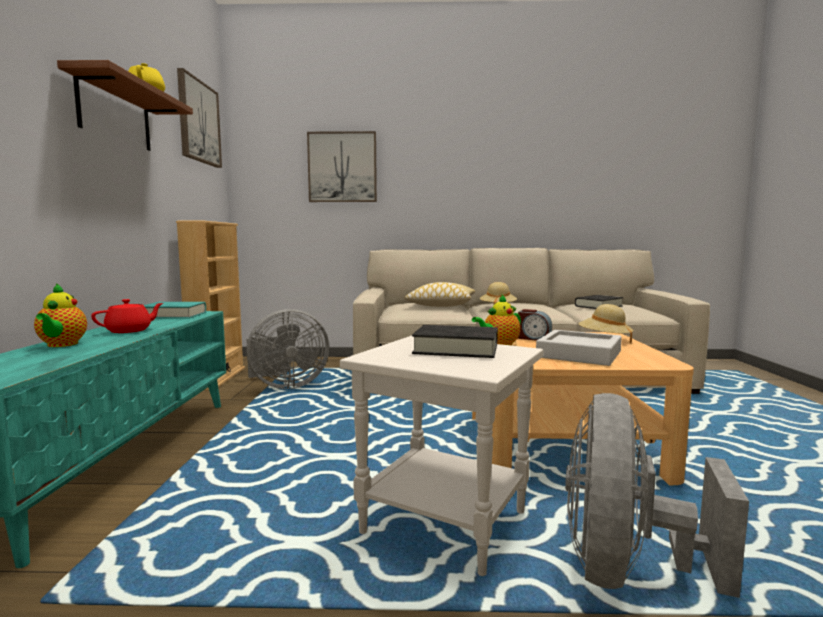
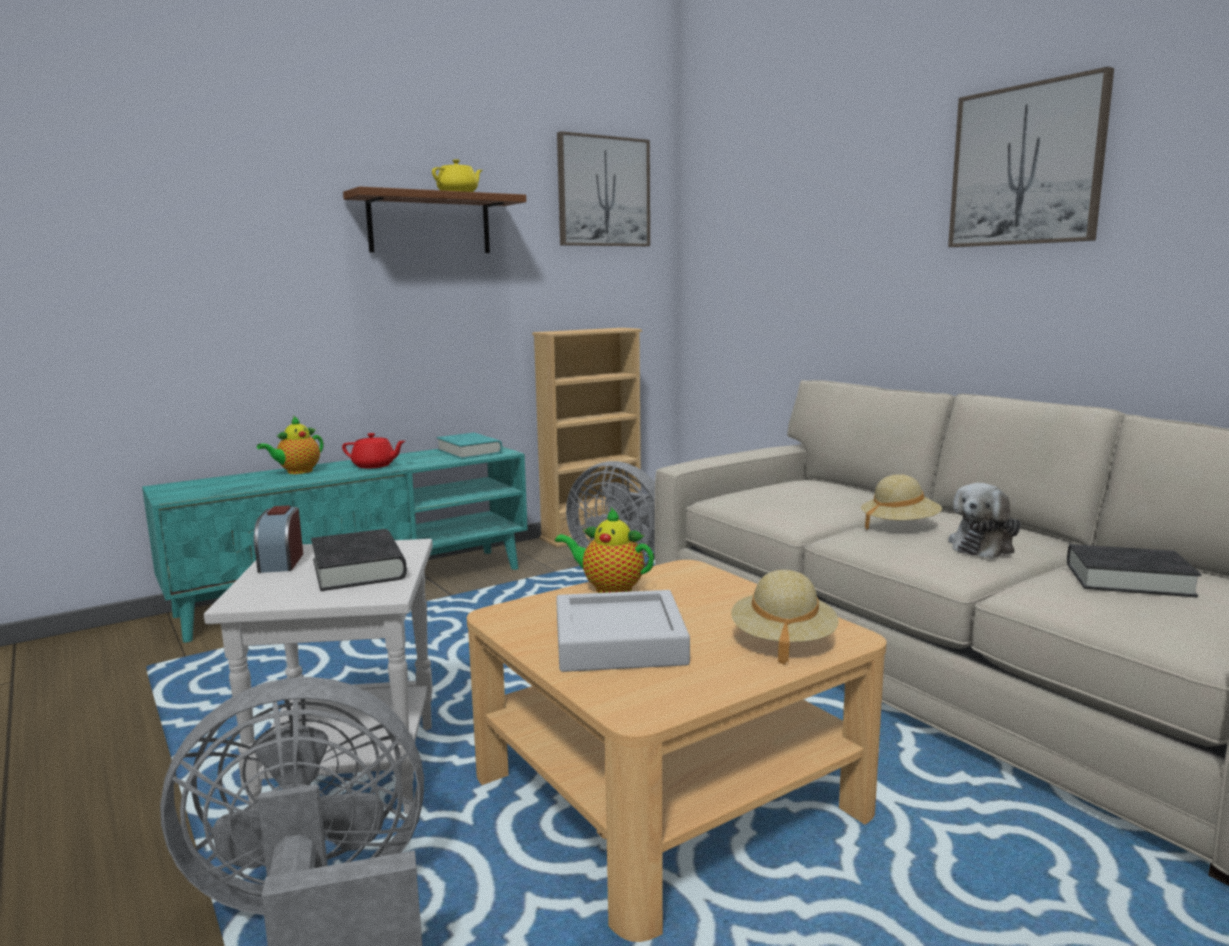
camera: 55 degrees right, 5 degrees up
picture [307,131,377,202] -> picture moved to [948,67,1114,247]
pillow [405,282,475,307] -> none
alarm clock [518,309,552,341] -> alarm clock moved to [254,506,303,573]
none -> plush toy [948,483,1021,559]

